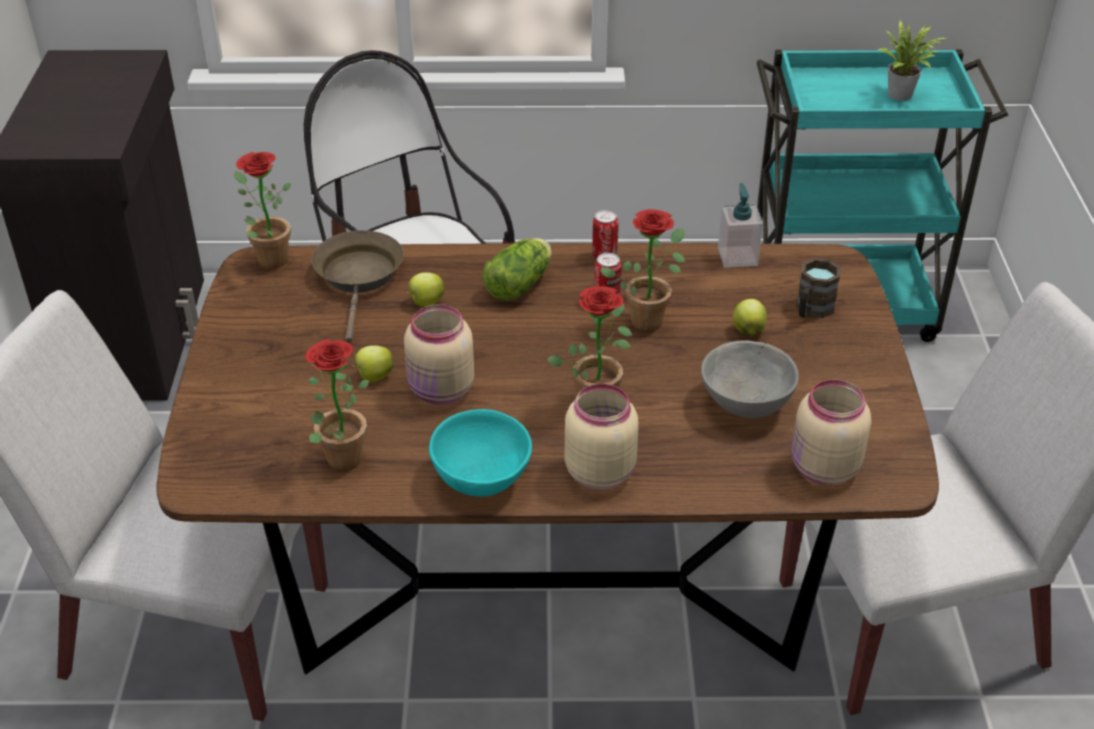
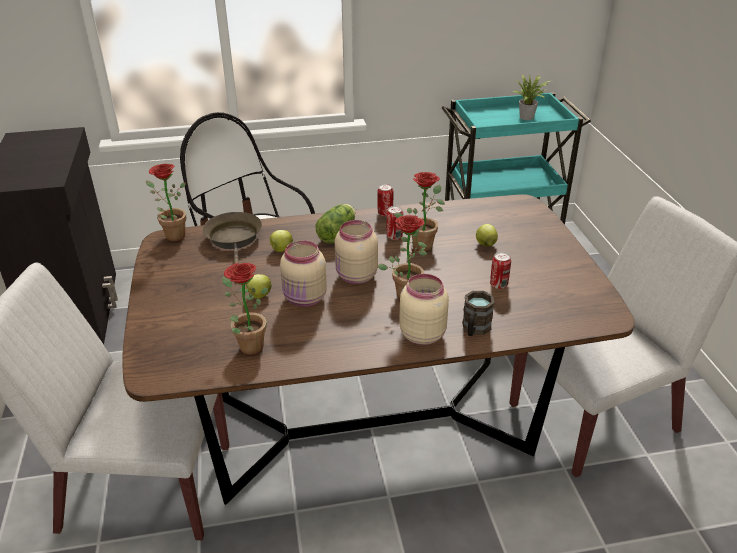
camera: 10 degrees left, 5 degrees down
turquoise bowl [429,409,532,496] -> none
grey bowl [701,340,799,418] -> can [490,252,511,289]
soap dispenser [718,183,763,268] -> none
beige jar [791,379,871,485] -> beige jar moved to [335,220,378,284]
brown mug [796,258,841,318] -> brown mug moved to [462,291,495,336]

